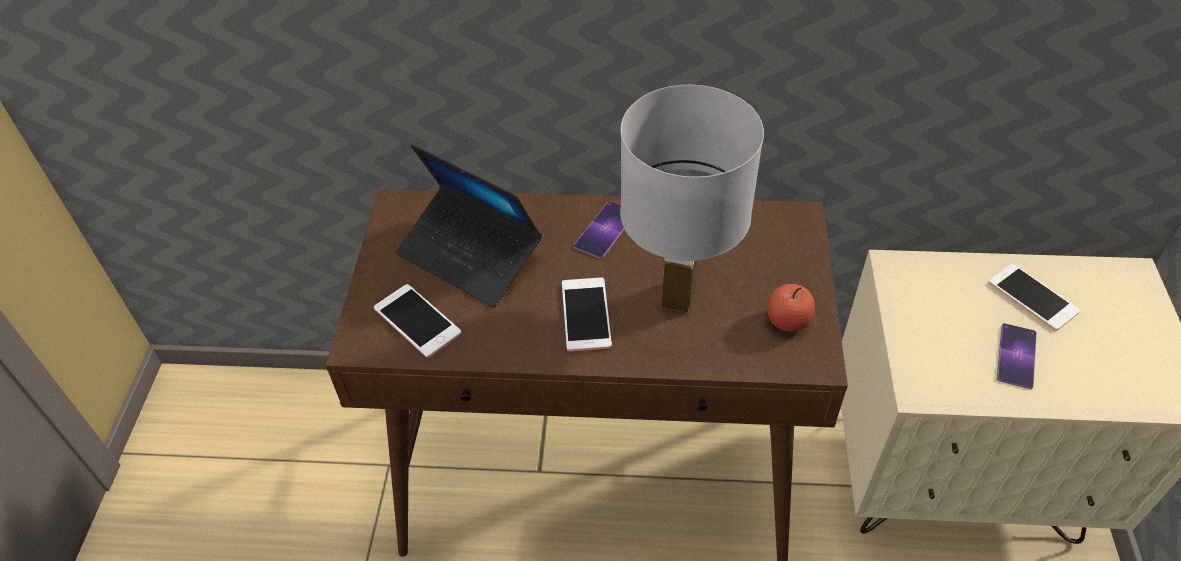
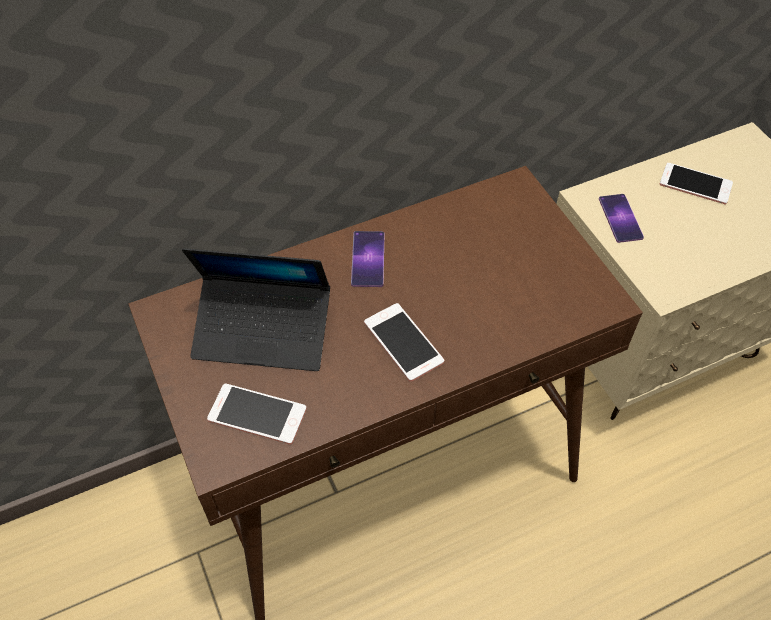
camera: 30 degrees left, 5 degrees up
white table lamp [620,85,764,313] -> none
apple [767,284,815,332] -> none
phone [997,323,1037,389] -> phone moved to [599,194,644,243]

